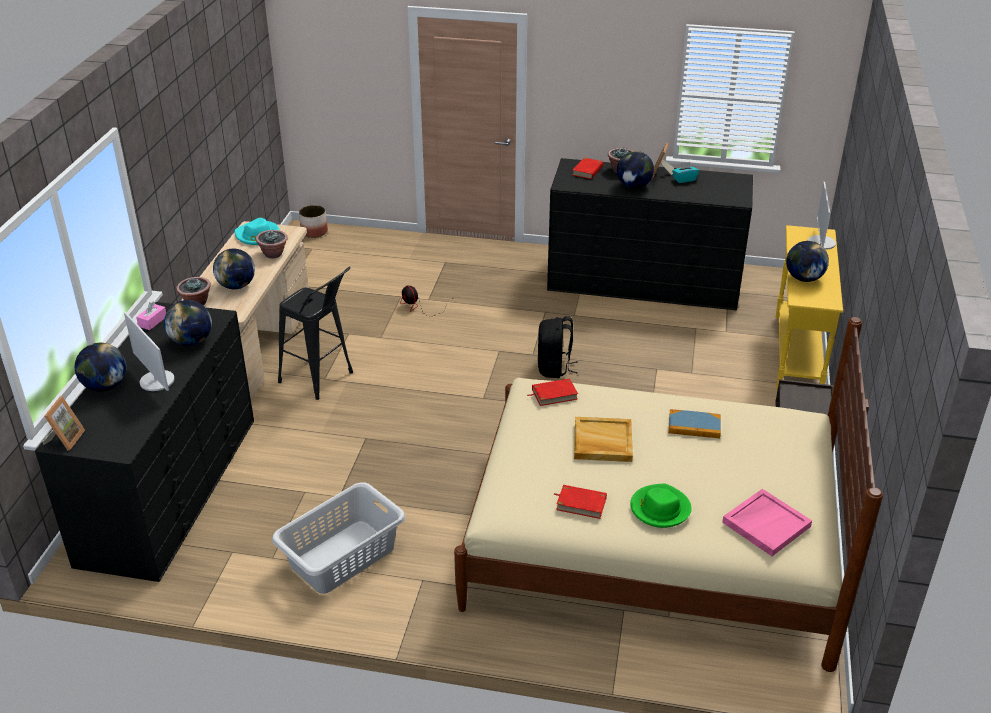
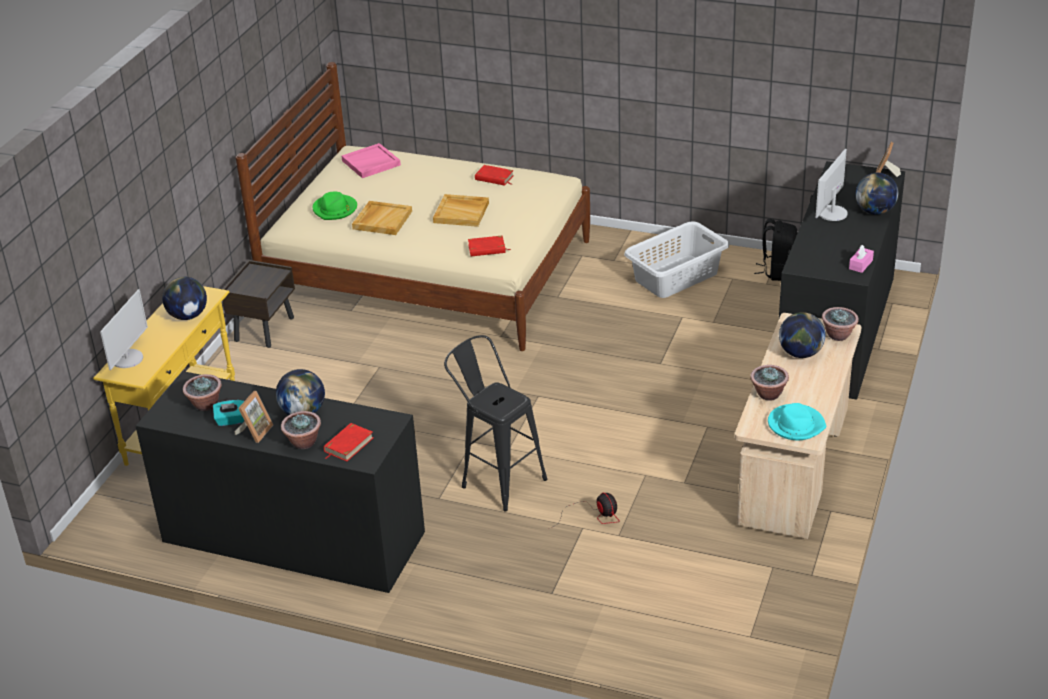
camera: 170 degrees left, 0 degrees up
monitor [124,312,175,391] -> monitor turned 120 degrees counterclockwise [816,149,848,221]
globe [164,300,212,346] -> none
black stool [278,267,353,400] -> black stool moved to [444,335,547,512]
planter [299,205,328,238] -> none
black backpack [538,316,578,378] -> black backpack moved to [754,219,797,281]
green hat [630,483,692,528] -> green hat moved to [313,192,357,220]
book [668,409,721,438] -> beige tray [352,201,412,235]
none -> potted plant [183,374,222,411]

